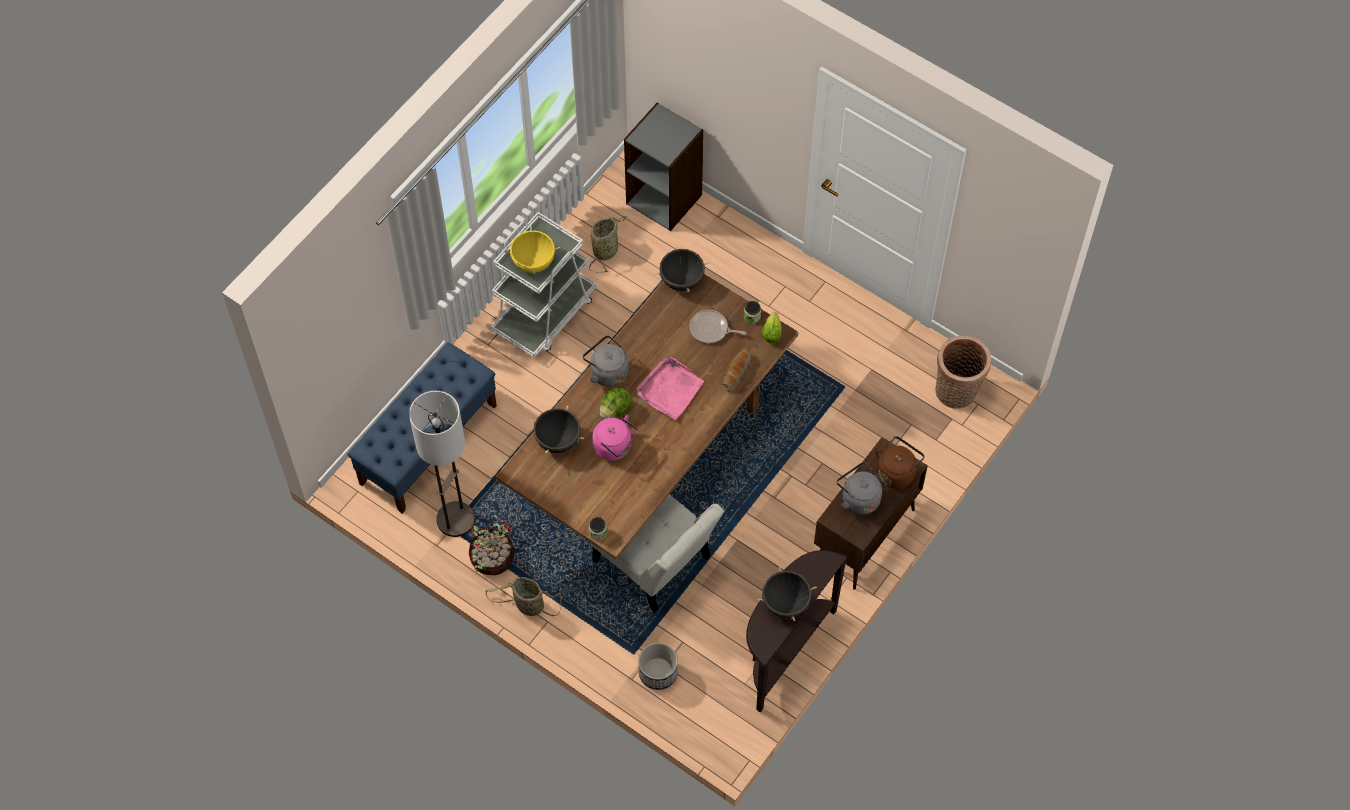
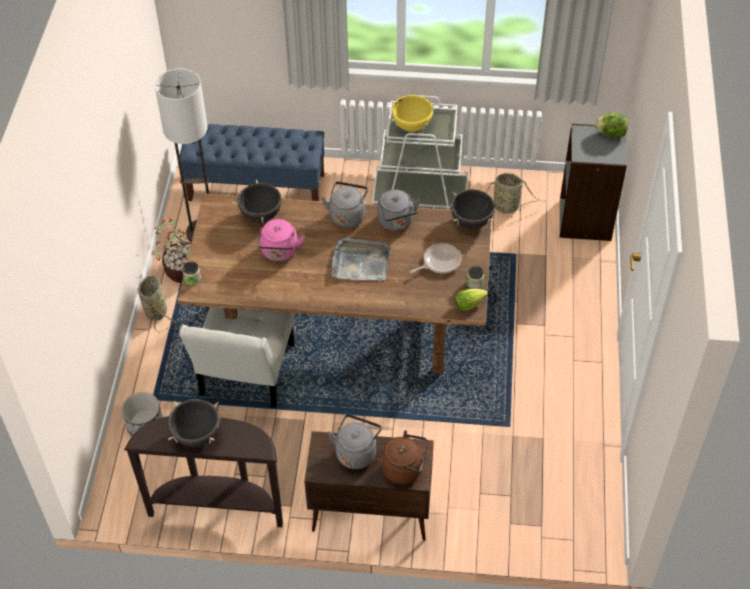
camera: 60 degrees right, 10 degrees down
lettuce [599,387,632,419] -> lettuce moved to [595,113,628,137]
pink tray [637,356,704,420] -> grey tray [331,238,391,280]
frying pan [690,310,747,343] -> frying pan turned 75 degrees clockwise [410,243,461,274]
bread [722,348,751,392] -> none
basket [935,335,991,409] -> none
none -> grey kettle [377,189,420,231]

